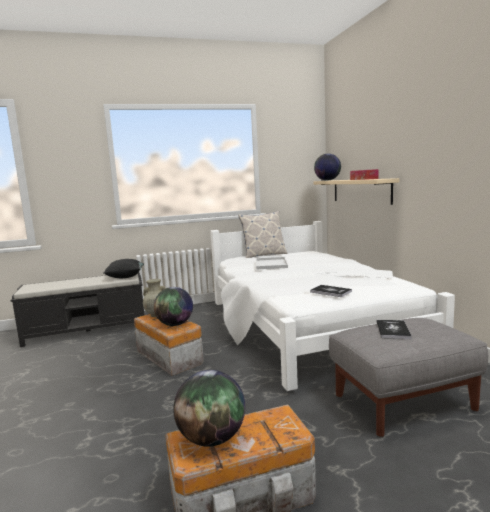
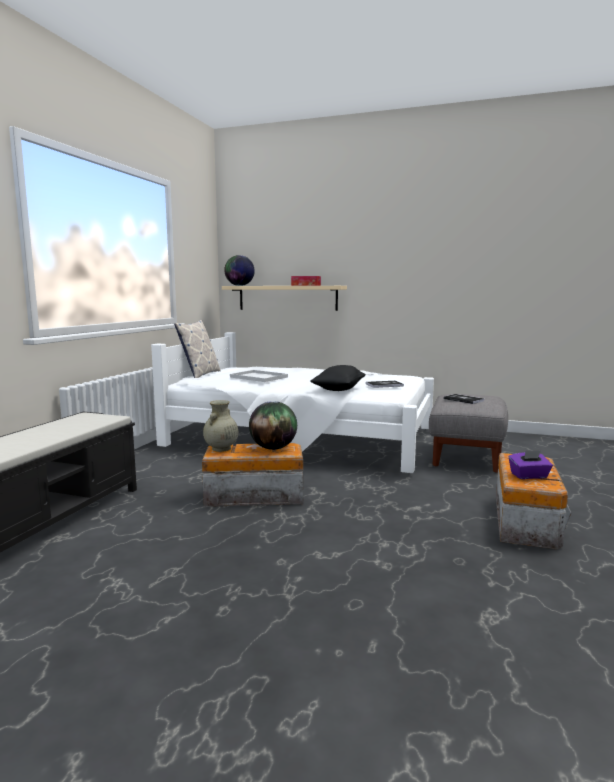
camera: 55 degrees left, 0 degrees up
black pillow [104,259,144,278] -> black pillow moved to [310,365,366,391]
globe [173,370,245,447] -> purple tissue box [509,450,553,479]

